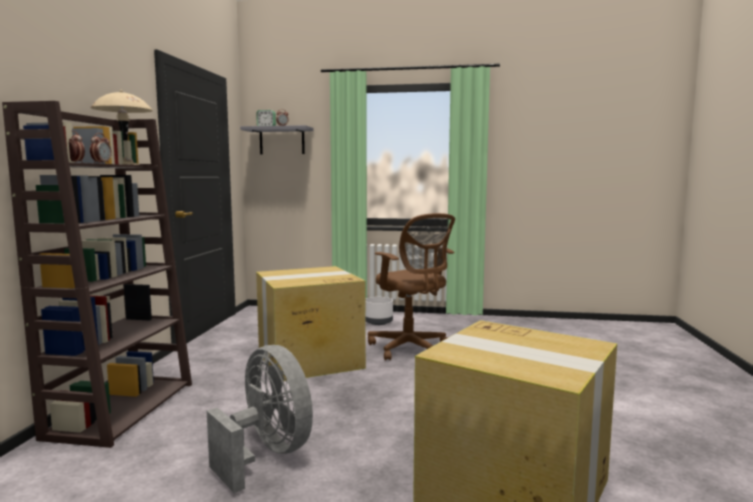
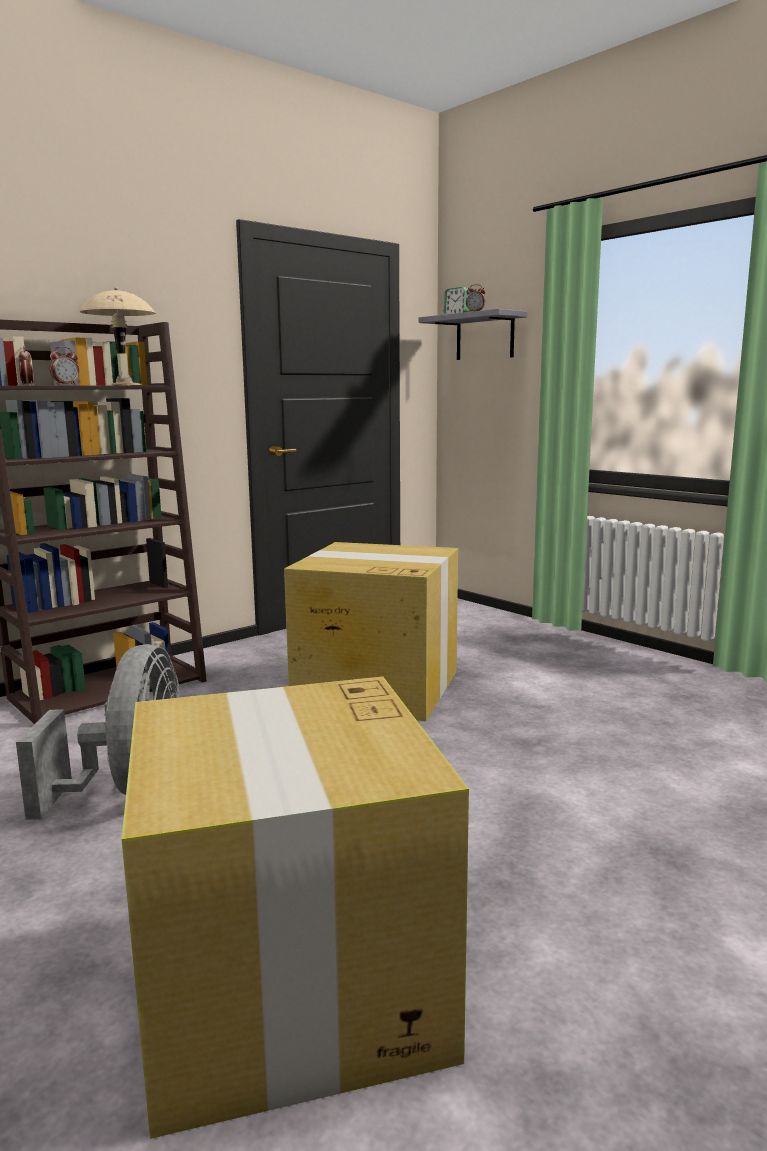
camera: 40 degrees right, 5 degrees up
white planter [365,297,393,325] -> none
brown office chair [368,213,455,360] -> none

